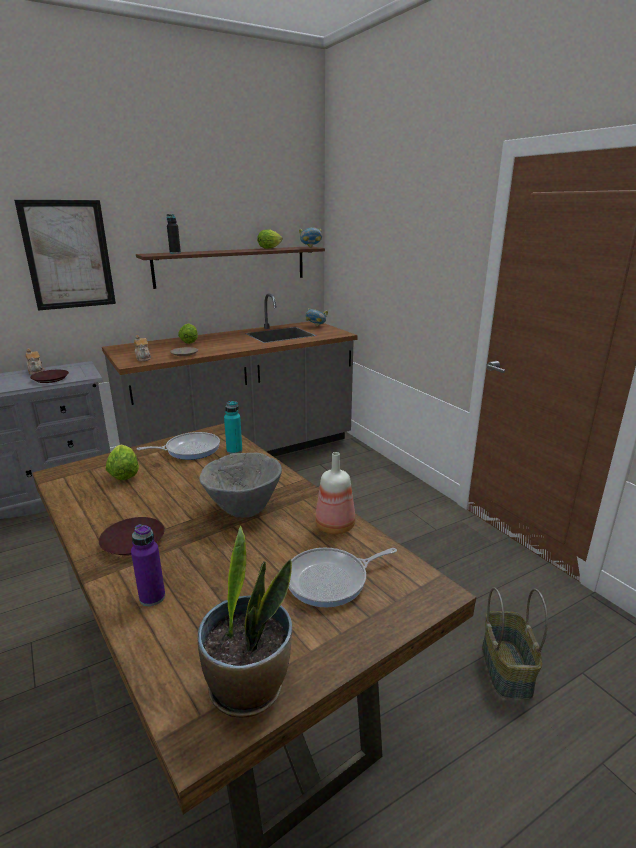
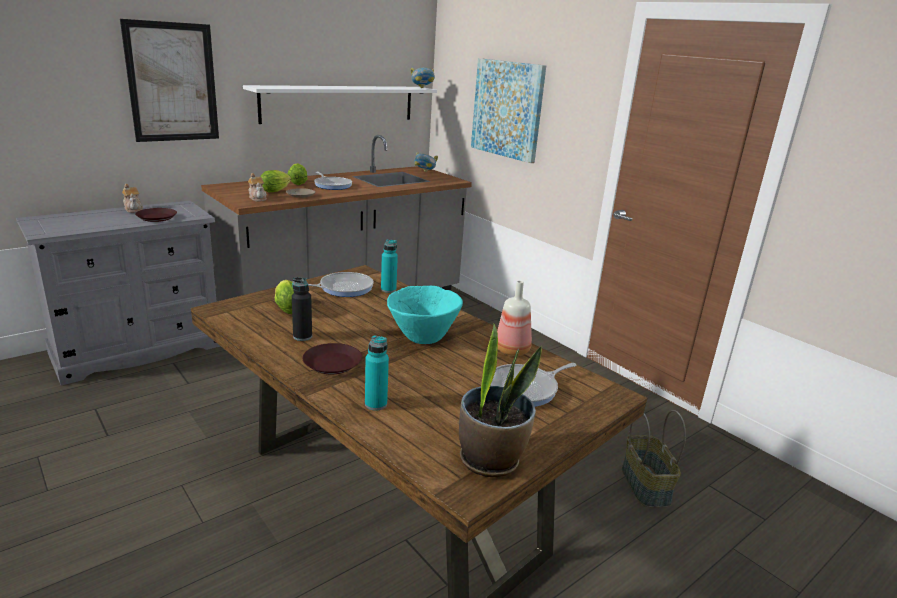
camera: 10 degrees left, 0 degrees up
purple bottle [131,524,165,606] -> turquoise bottle [365,335,389,410]
brown shelf [136,246,325,289] -> white shelf [243,85,437,124]
black bottle [167,214,181,254] -> black bottle moved to [292,277,312,341]
grey bowl [199,453,282,518] -> turquoise bowl [387,286,463,344]
lettuce [257,229,283,249] -> lettuce moved to [260,170,291,192]
none -> frying pan [314,172,352,190]
none -> picture [471,58,546,163]

